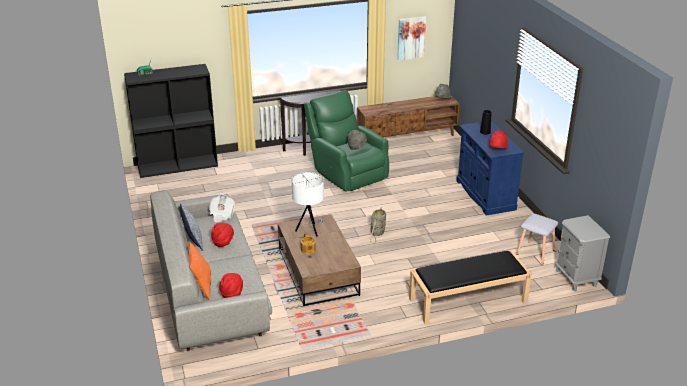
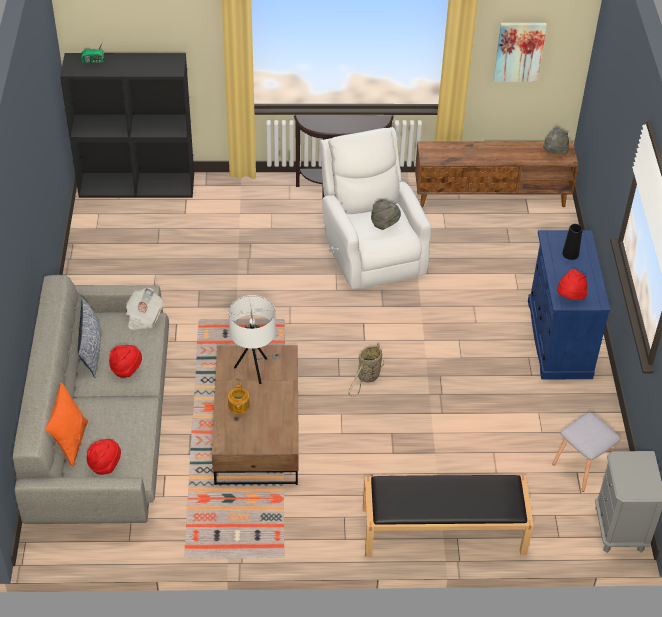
camera: 15 degrees right, 15 degrees up
green armchair [304,90,389,191] -> white armchair [320,127,431,289]

